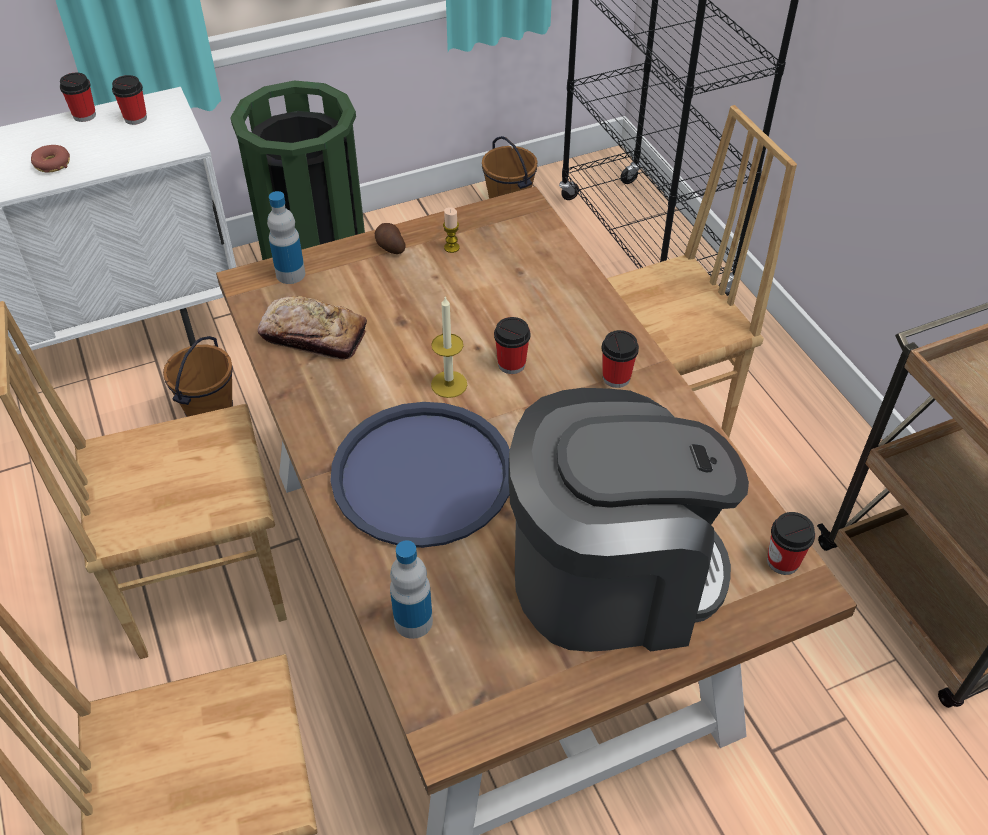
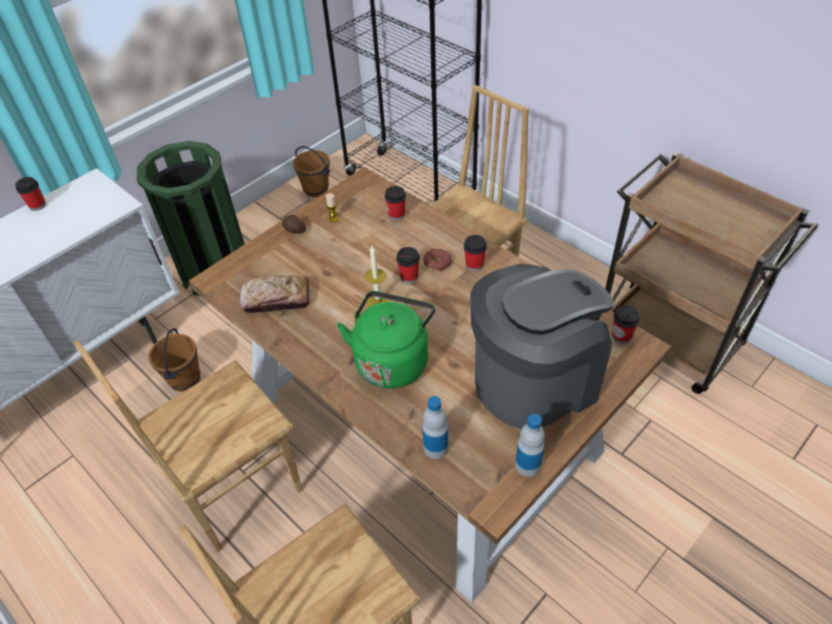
camera: 20 degrees left, 0 degrees up
donut [31,145,70,173] -> donut moved to [423,249,452,271]
cup [112,75,147,125] -> cup moved to [384,186,406,221]
bottle [267,191,305,284] -> bottle moved to [515,414,545,477]
blue tray [330,402,510,548] -> green kettle [337,291,435,389]

